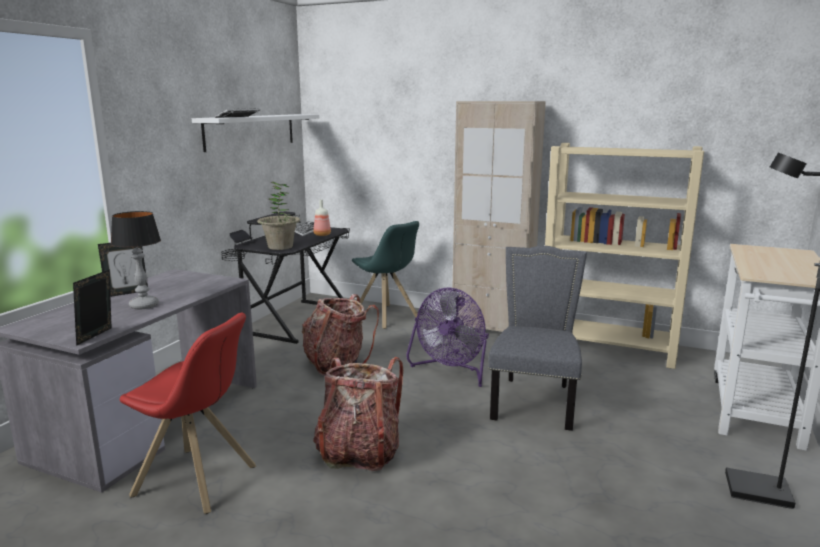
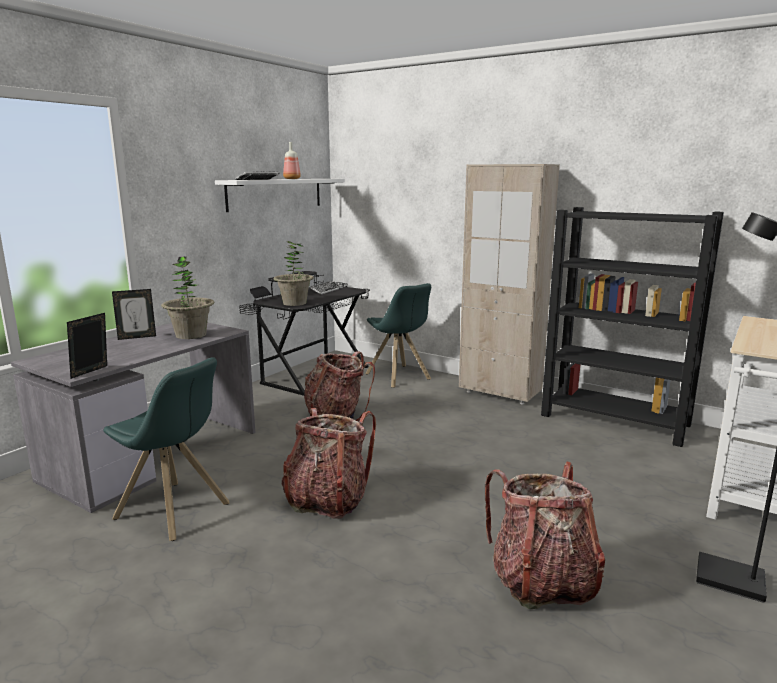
camera: 10 degrees right, 0 degrees up
table lamp [111,211,161,309] -> none
red chair [120,312,256,514] -> turquoise chair [103,357,229,541]
bottle [313,200,331,236] -> bottle moved to [283,142,301,179]
purple fan [406,288,489,387] -> none
grey chair [488,246,587,431] -> none
beige bookcase [545,143,704,369] -> black bookcase [541,207,724,447]
none -> potted plant [161,257,214,339]
none -> backpack [485,461,605,609]

